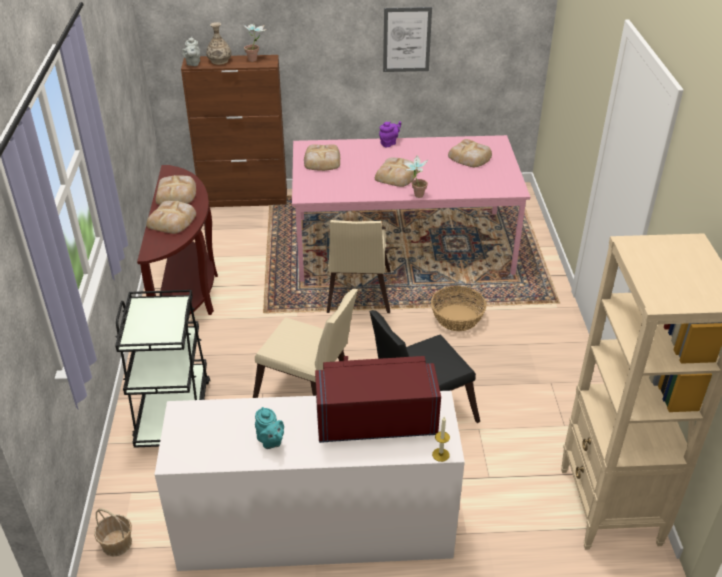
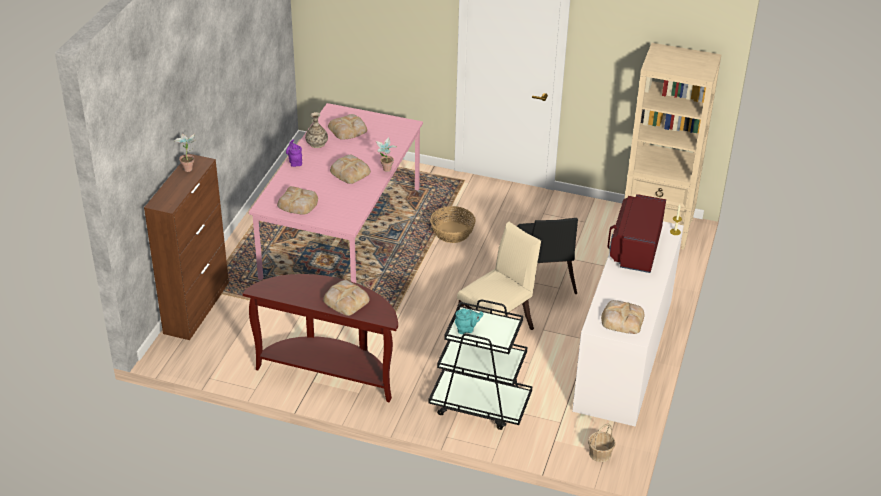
camera: 70 degrees left, 0 degrees up
bread [156,175,196,205] -> bread moved to [601,300,645,334]
grey teapot [182,37,200,66] -> none
vase [206,22,232,65] -> vase moved to [305,112,328,148]
turquoise teapot [255,407,284,449] -> turquoise teapot moved to [455,308,483,334]
beige chair [327,220,391,313] -> none
picture [383,7,432,72] -> none

